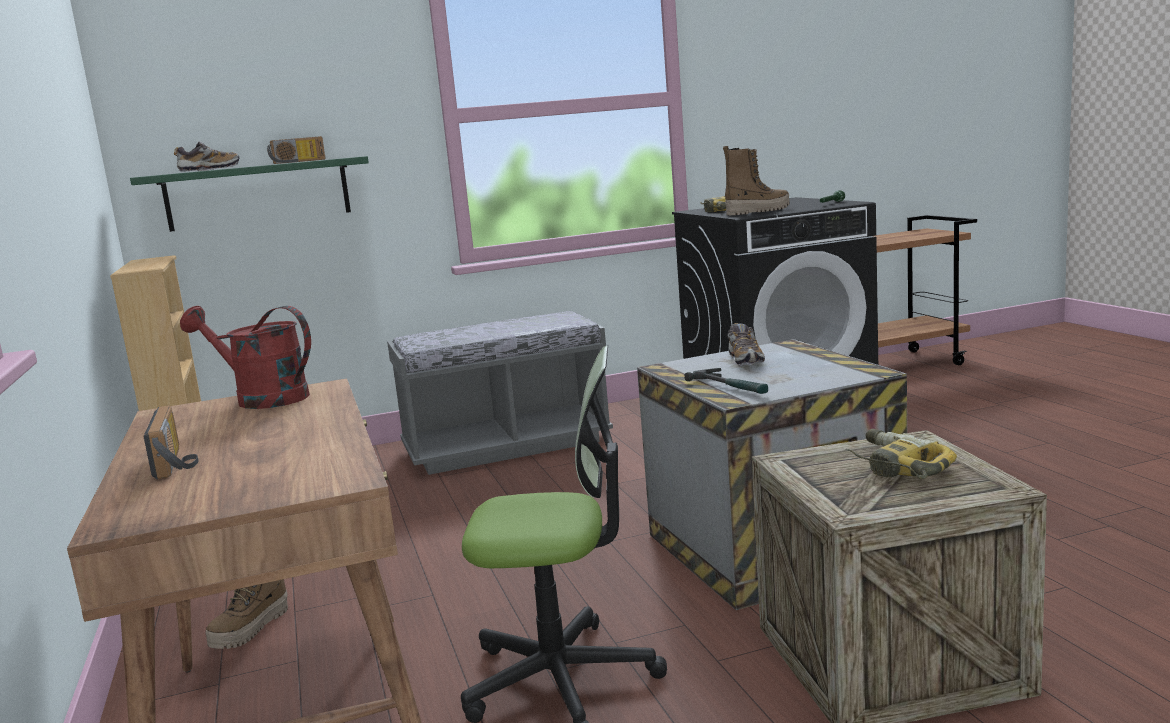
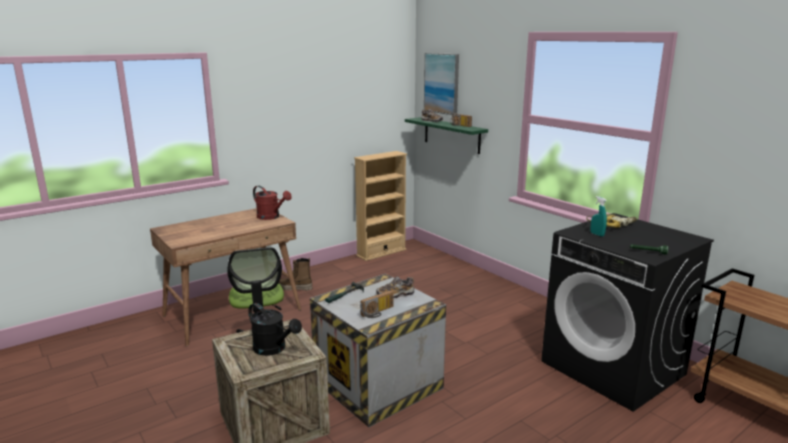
camera: 70 degrees right, 5 degrees up
radio [143,405,199,479] -> radio moved to [360,291,393,318]
red watering can [180,306,311,409] -> red watering can turned 120 degrees clockwise [253,186,292,220]
grey bench [387,311,613,475] -> none
boot [723,146,790,215] -> turquoise spray bottle [590,196,607,237]
power drill [845,429,957,479] -> black watering can [248,303,302,356]
none -> picture [424,53,459,115]

